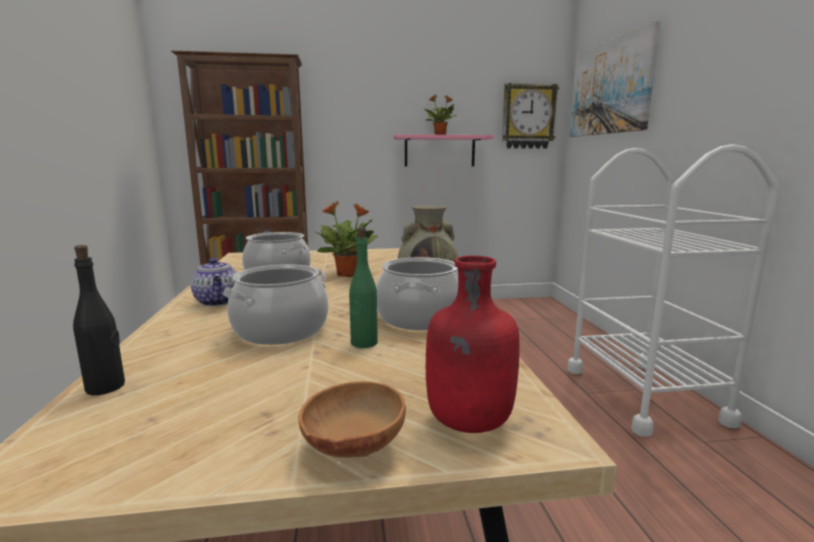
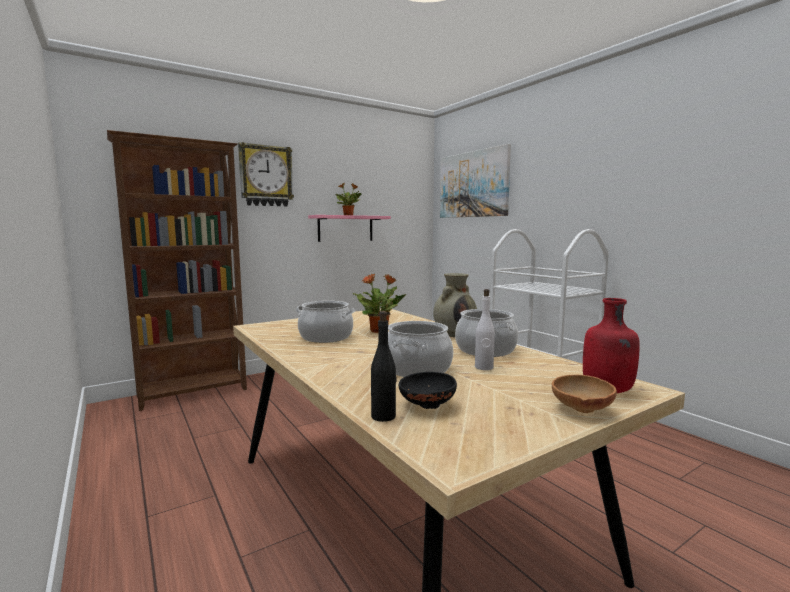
camera: 25 degrees left, 5 degrees down
teapot [191,258,238,306] -> none
green bottle [349,227,378,348] -> white bottle [475,289,495,370]
wall clock [502,83,559,149] -> wall clock moved to [238,142,294,207]
none -> black bowl [399,372,457,409]

